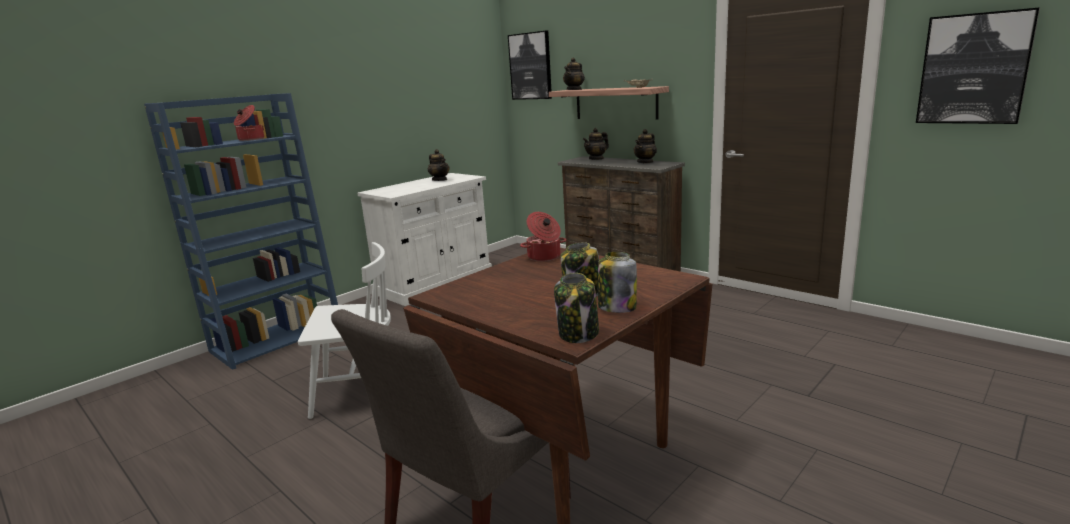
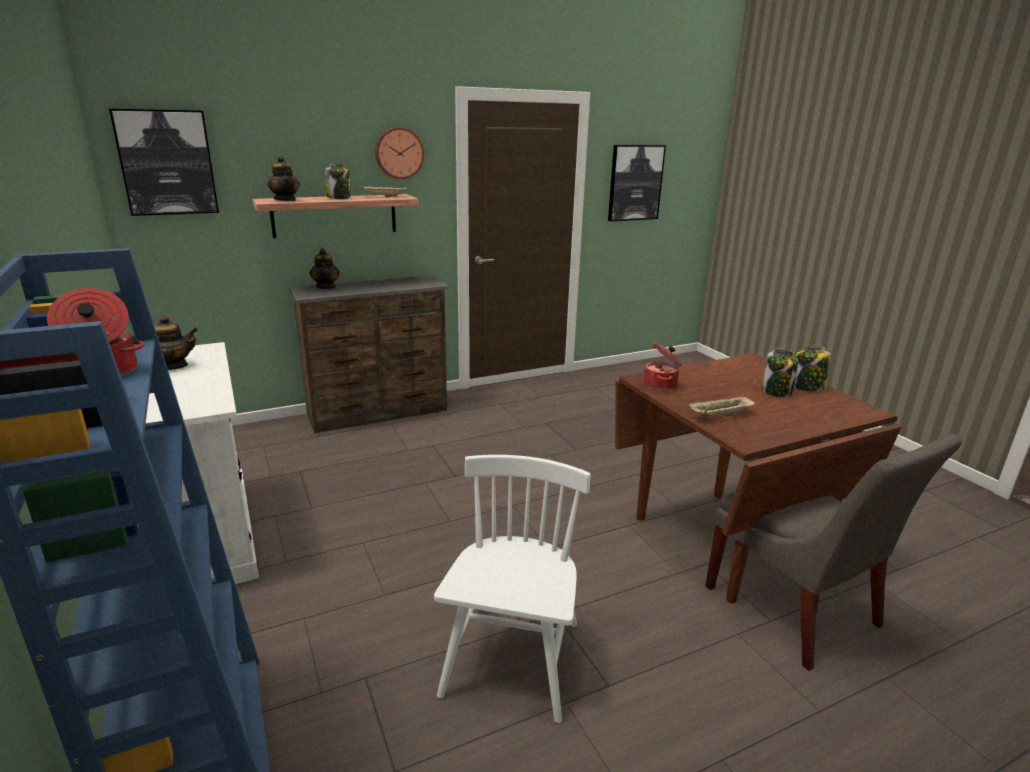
camera: 70 degrees left, 5 degrees up
jar [554,273,599,343] -> jar moved to [325,164,351,199]
teapot [634,129,657,163] -> none
none -> wall clock [375,127,424,179]
none -> beige tray [689,395,755,417]

